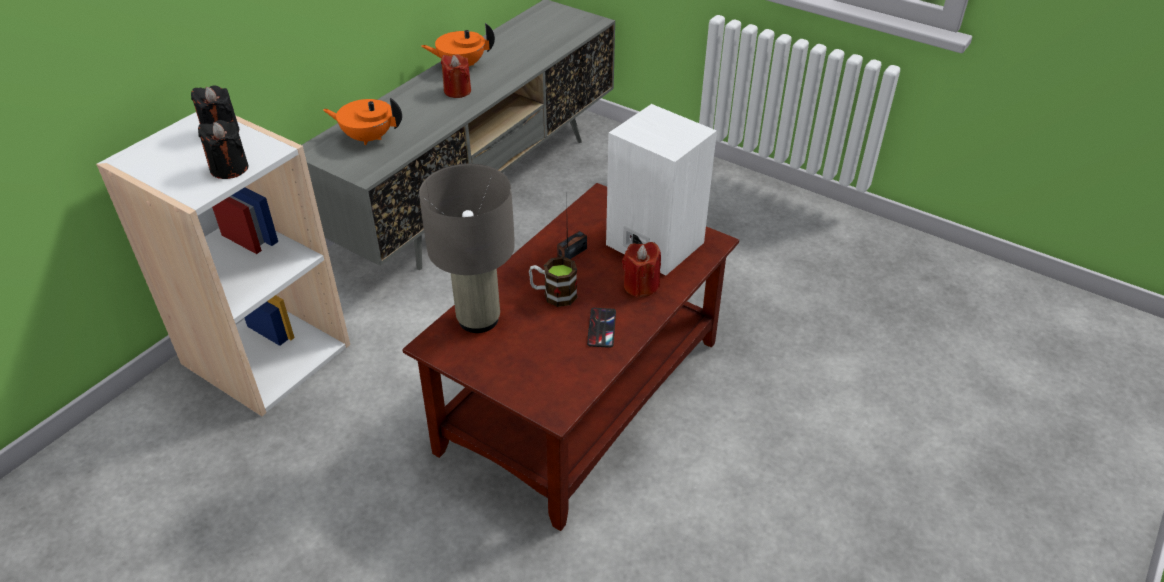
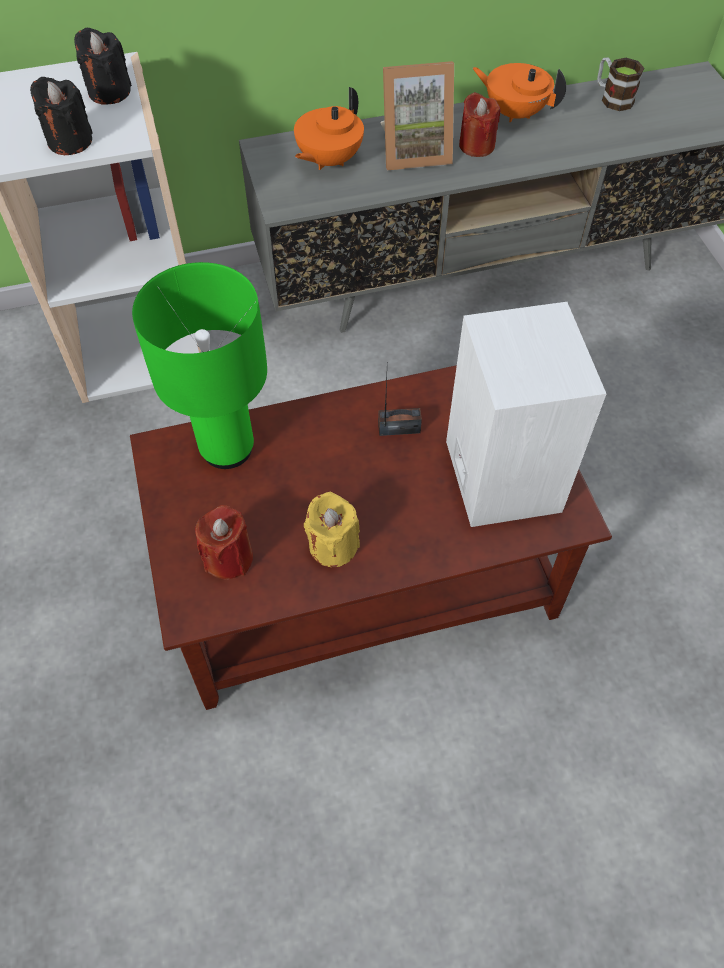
camera: 40 degrees right, 15 degrees up
orange teapot [323,97,402,145] -> orange teapot turned 105 degrees counterclockwise [294,87,364,170]
grey table lamp [419,164,515,333] -> green table lamp [132,262,267,469]
mug [529,257,577,307] -> mug moved to [597,57,644,111]
phone [587,308,616,348] -> yellow candle [304,492,360,567]
red candle [622,242,661,298] -> red candle moved to [195,505,253,580]
none -> picture frame [381,61,454,170]

